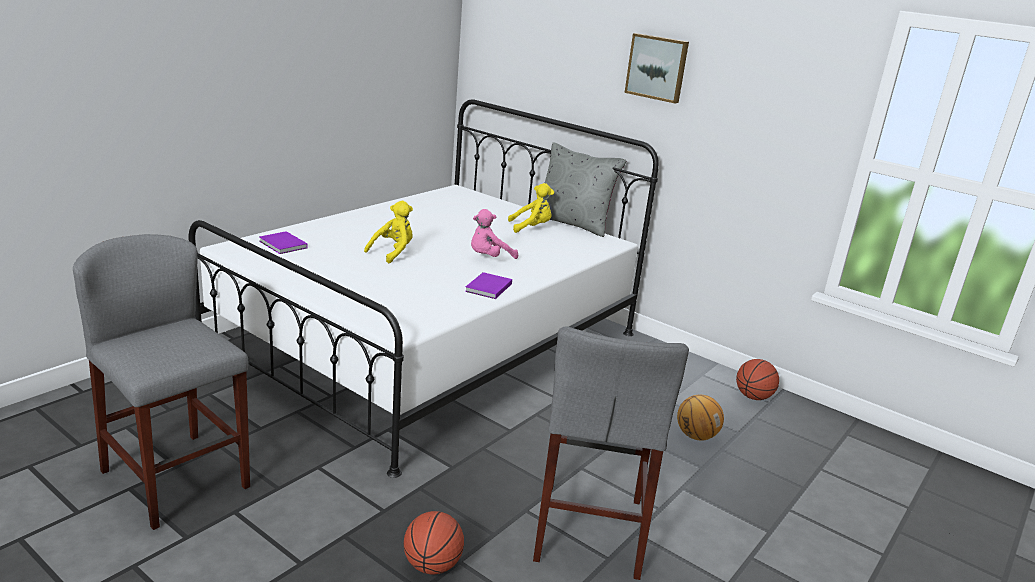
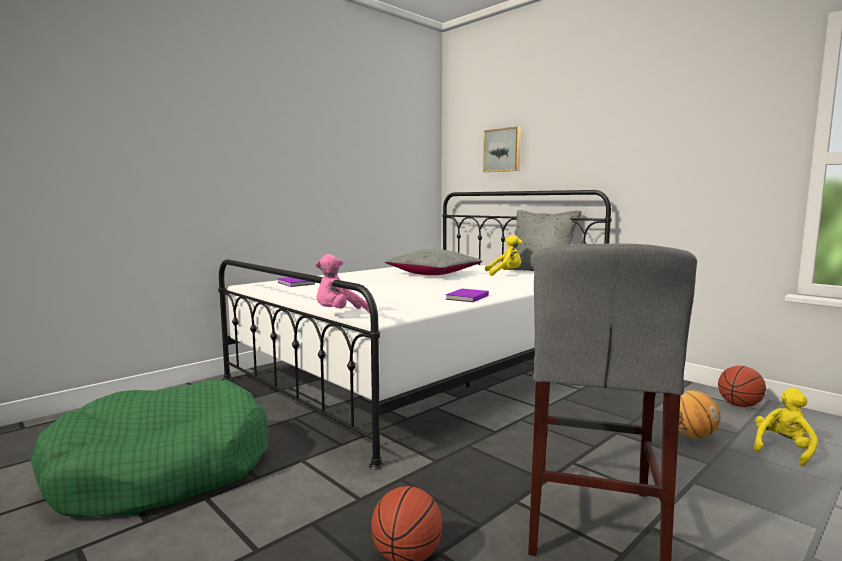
camera: 10 degrees right, 15 degrees down
grey stool [73,234,250,530] -> green dog bed [30,380,268,517]
yellow plush toy [364,201,413,263] -> yellow plush toy moved to [754,388,818,466]
pink plush toy [471,209,518,259] -> pink plush toy moved to [315,254,370,313]
picture [625,33,689,103] -> picture moved to [483,126,521,172]
none -> grey pillow [385,249,482,275]

